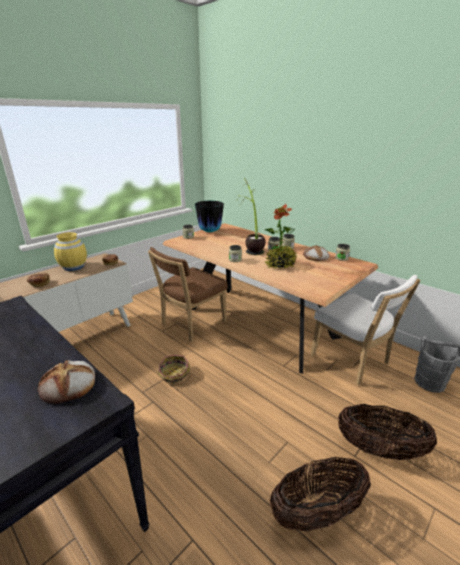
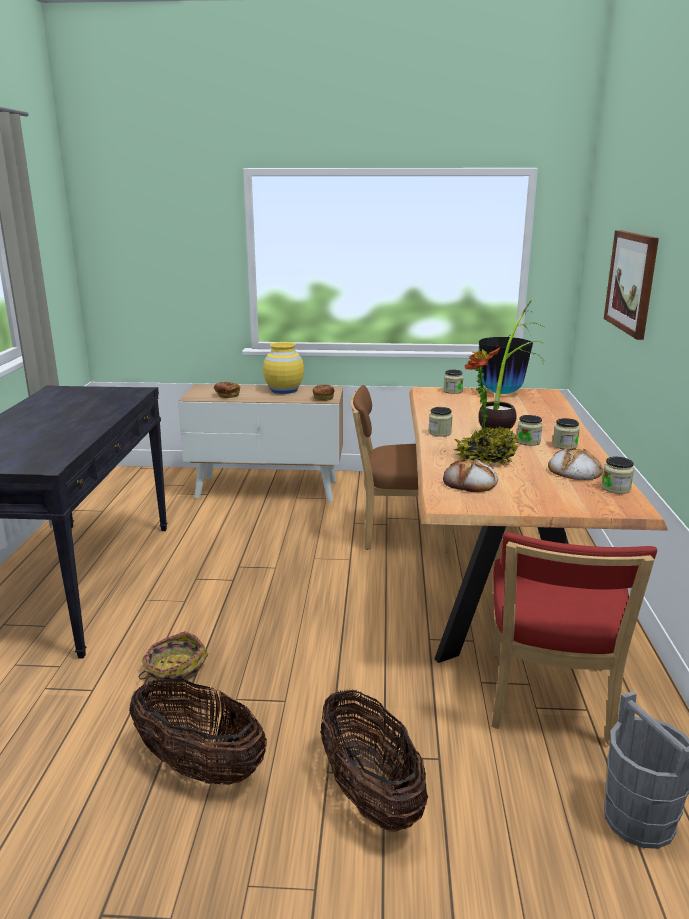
camera: 50 degrees right, 5 degrees down
bread [37,360,95,404] -> bread moved to [443,459,498,492]
basket [157,355,190,386] -> basket moved to [139,631,209,684]
white chair [311,275,420,385] -> red chair [492,532,657,746]
none -> picture [604,230,659,340]

